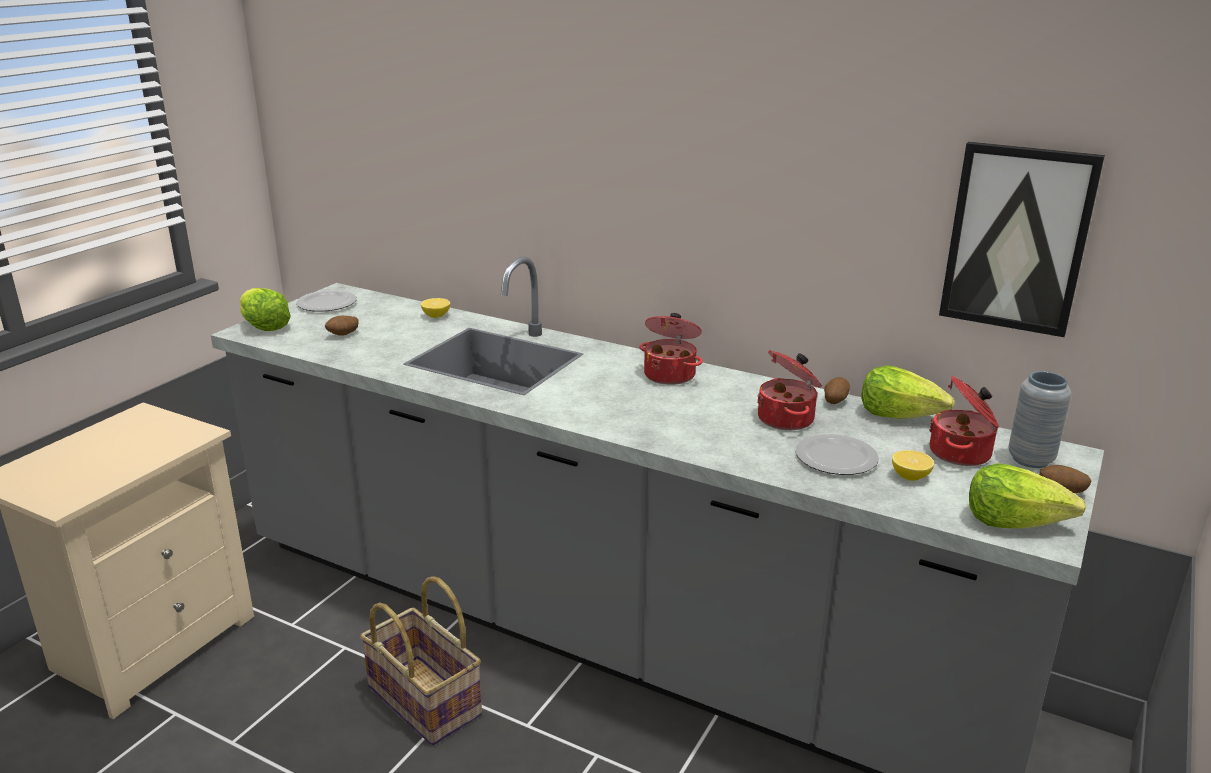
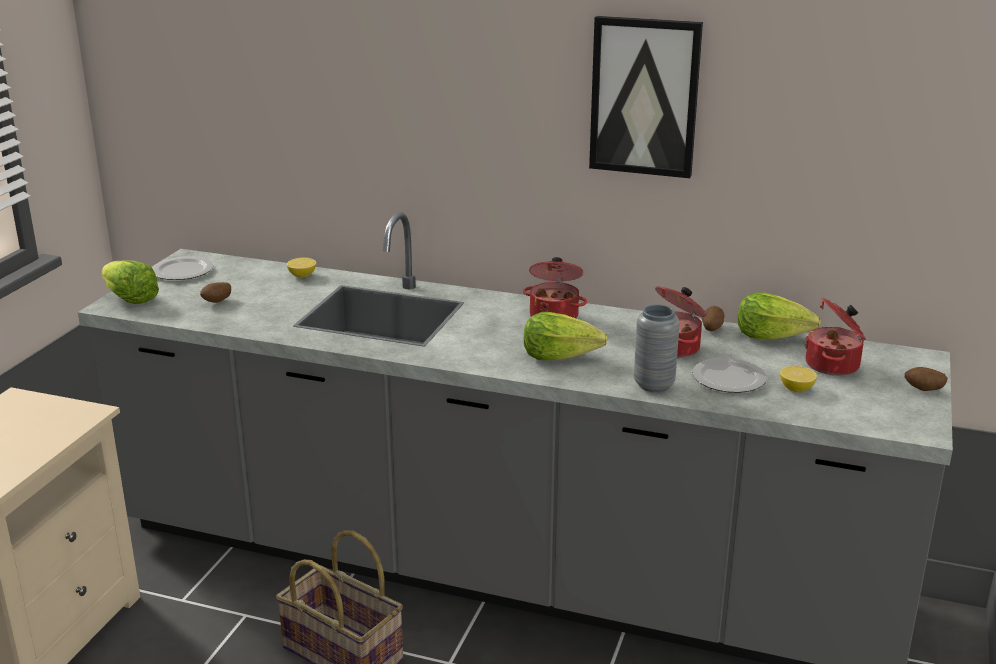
camera: 10 degrees left, 0 degrees up
picture [939,142,1105,337] -> picture moved to [589,16,703,178]
lettuce [969,463,1086,528] -> lettuce moved to [524,312,608,361]
grey vase [1008,371,1071,468] -> grey vase moved to [634,304,680,392]

